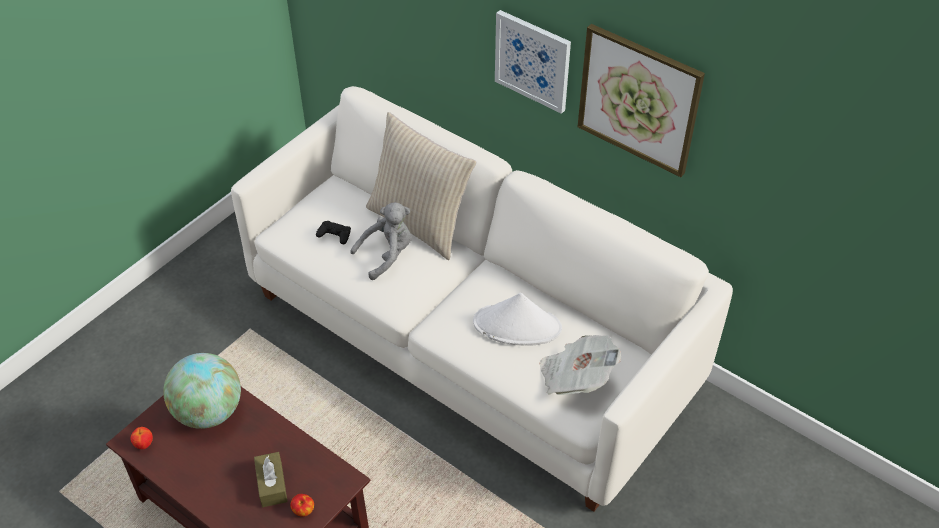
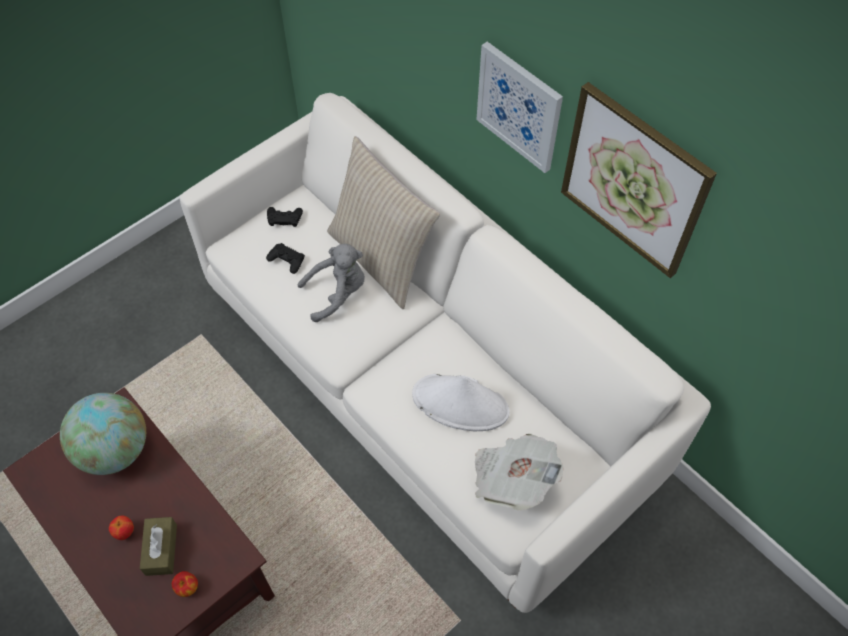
camera: 10 degrees right, 10 degrees up
apple [130,427,153,449] -> apple moved to [109,515,134,540]
none -> black game controller [267,207,303,227]

